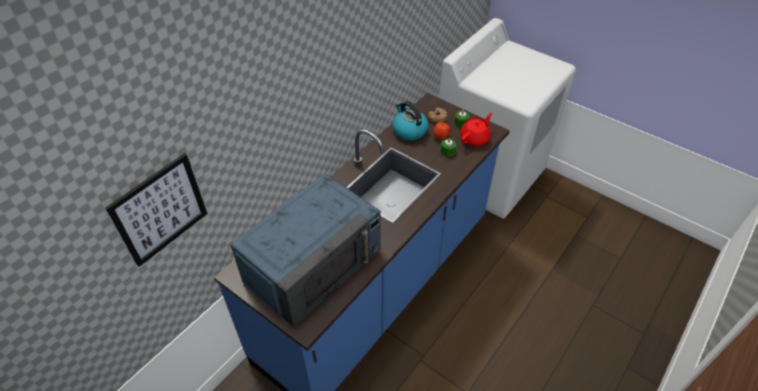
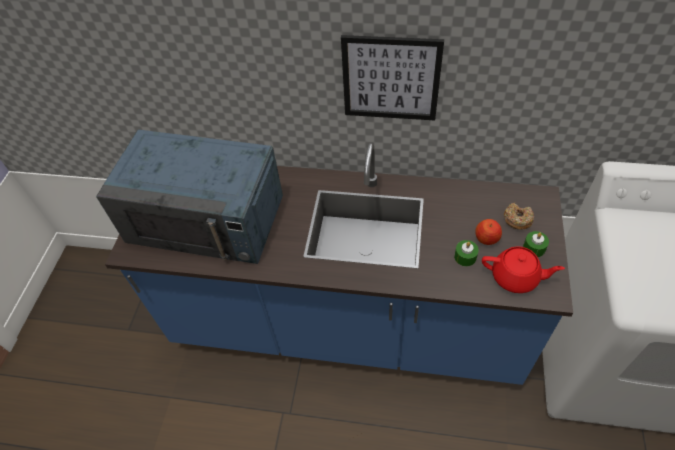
camera: 65 degrees right, 5 degrees up
picture [105,153,207,267] -> picture moved to [341,35,444,120]
kettle [393,101,428,140] -> none

